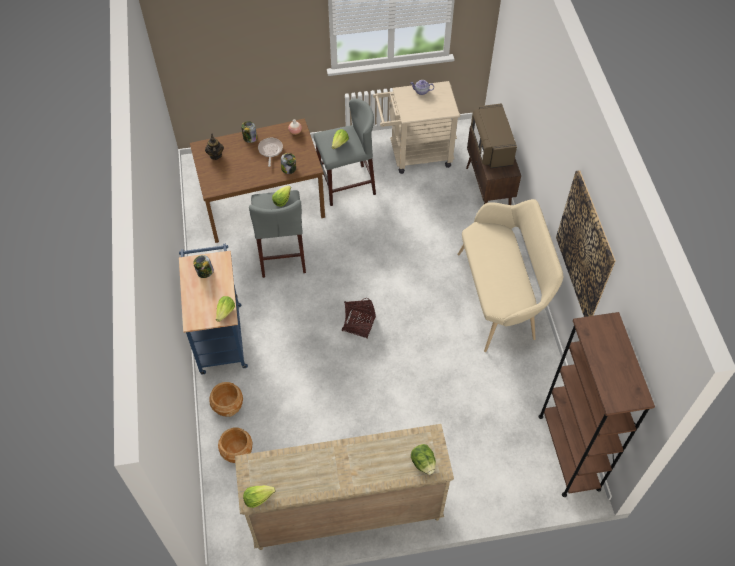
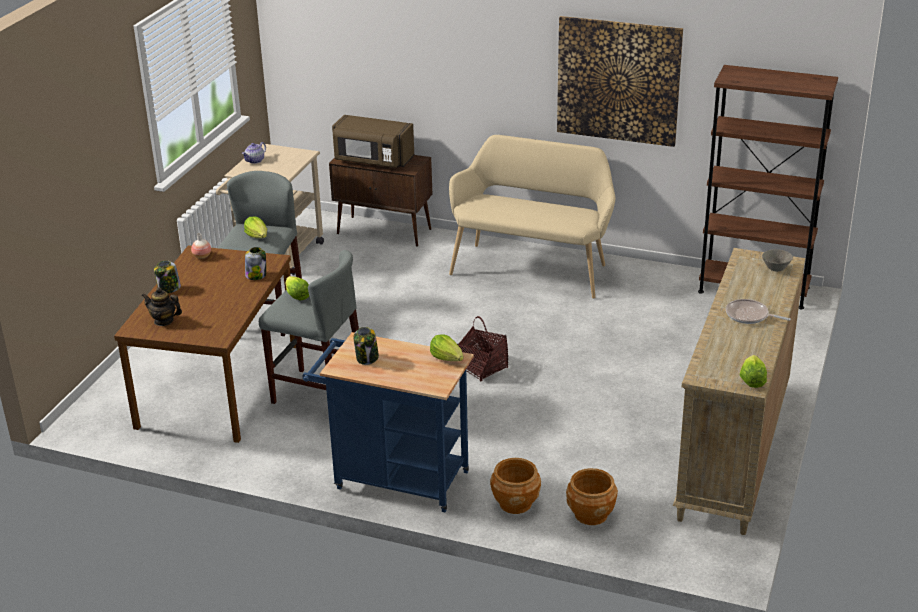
camera: 60 degrees left, 25 degrees down
frying pan [258,138,283,167] -> frying pan moved to [726,299,791,324]
lettuce [411,444,436,475] -> grey bowl [762,249,793,272]

